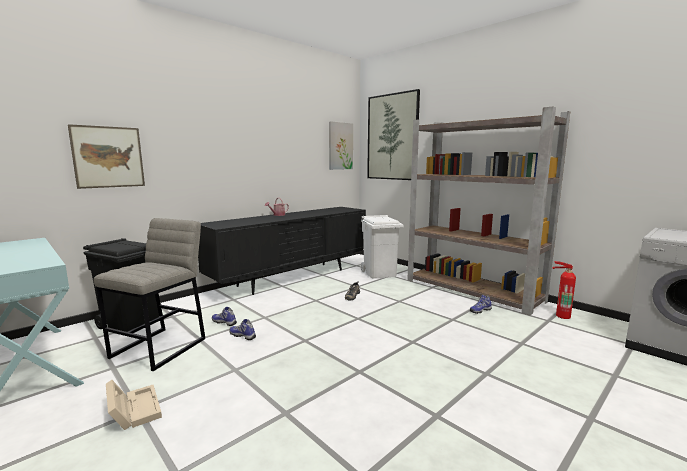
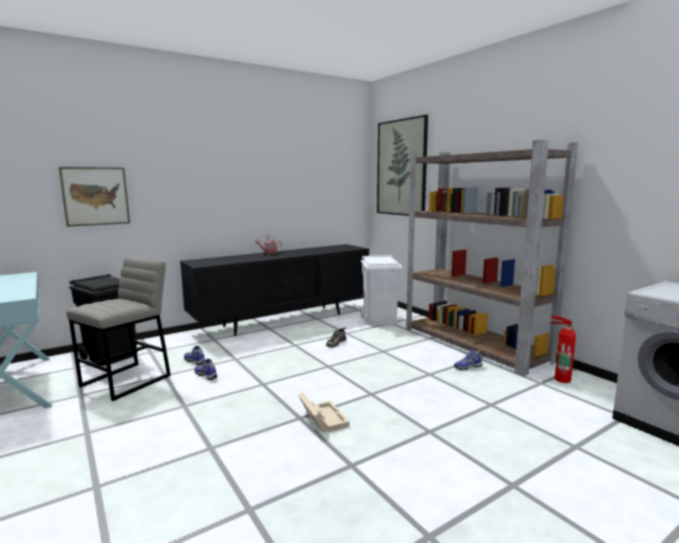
camera: 10 degrees right, 0 degrees up
beige storage box [106,380,162,430] -> beige storage box moved to [298,392,349,433]
picture [329,121,353,170] -> none

